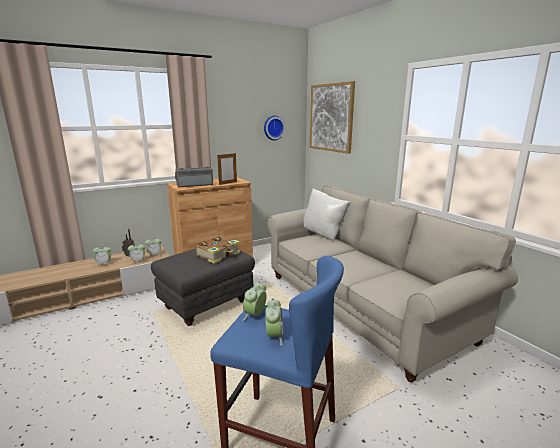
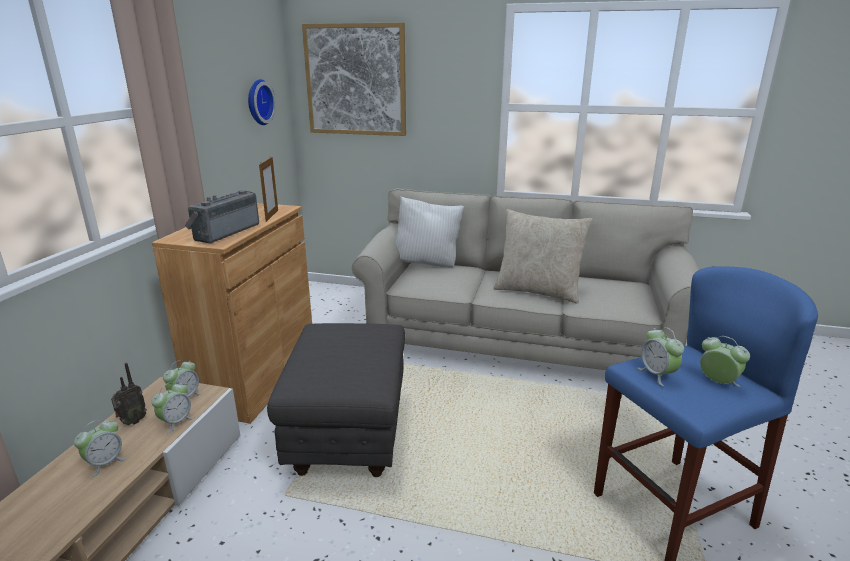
camera: 45 degrees left, 5 degrees up
book [195,236,240,264] -> none
none -> beige pillow [494,209,592,303]

